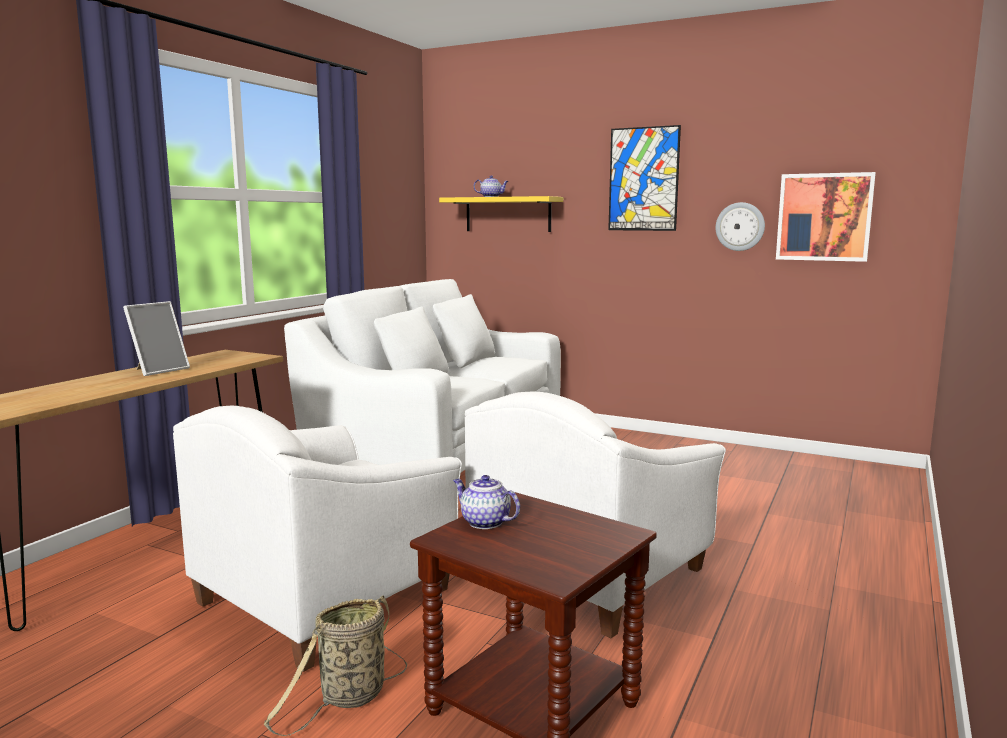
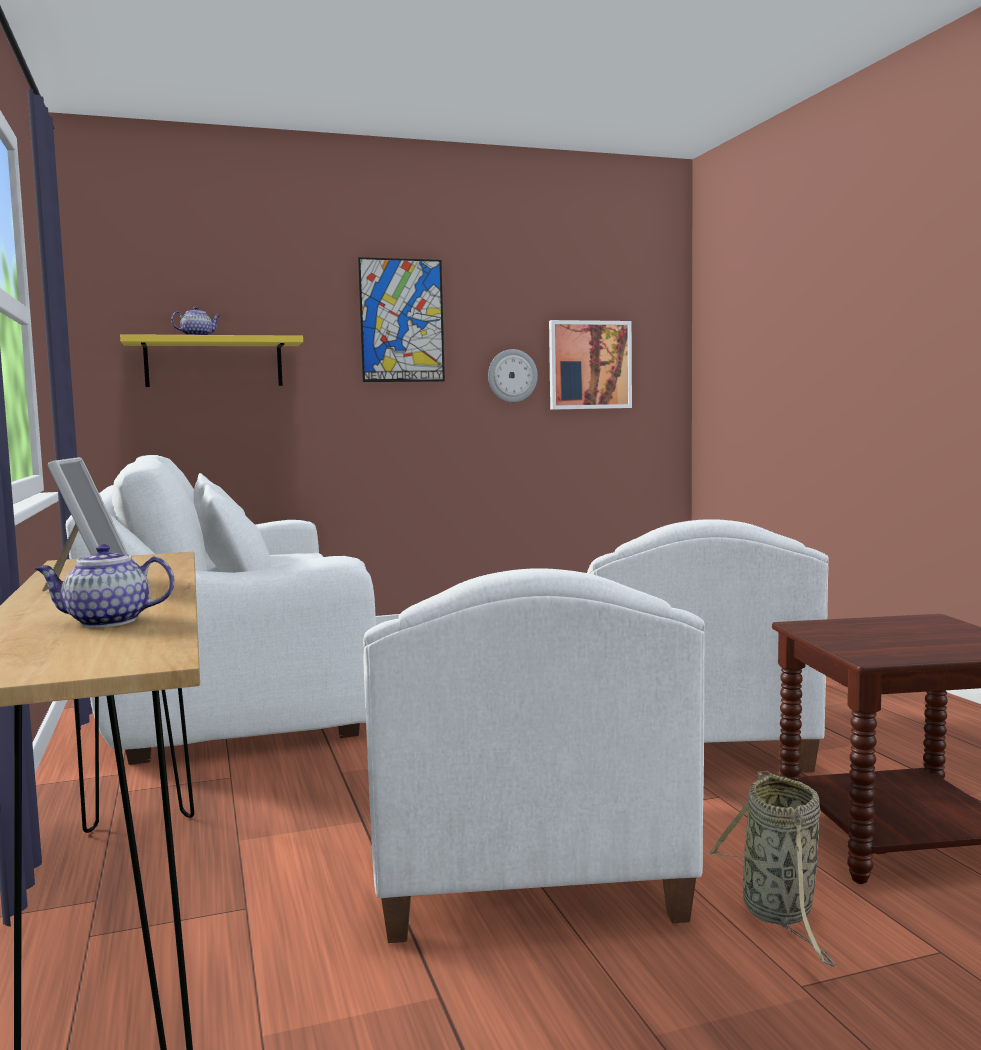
camera: 45 degrees left, 5 degrees down
teapot [453,475,520,529] -> teapot moved to [35,544,175,627]

